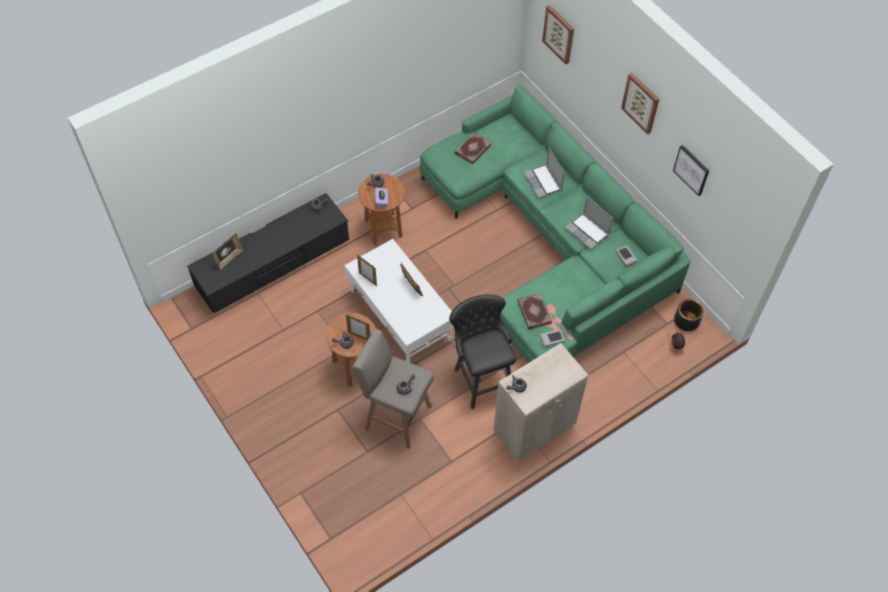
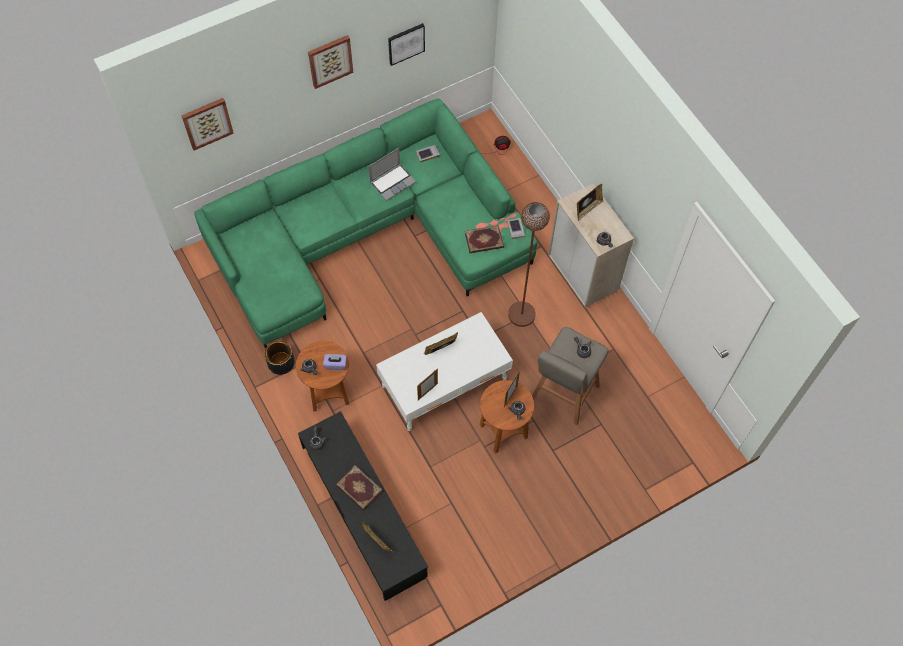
camera: 85 degrees left, 5 degrees up
black stool [449,294,516,409] -> brown floor lamp [508,202,550,327]
book [455,132,492,164] -> book moved to [336,465,383,510]
laptop [524,148,565,198] -> none
black planter [674,299,704,331] -> black planter moved to [265,341,295,375]
none -> picture frame [577,184,603,221]

